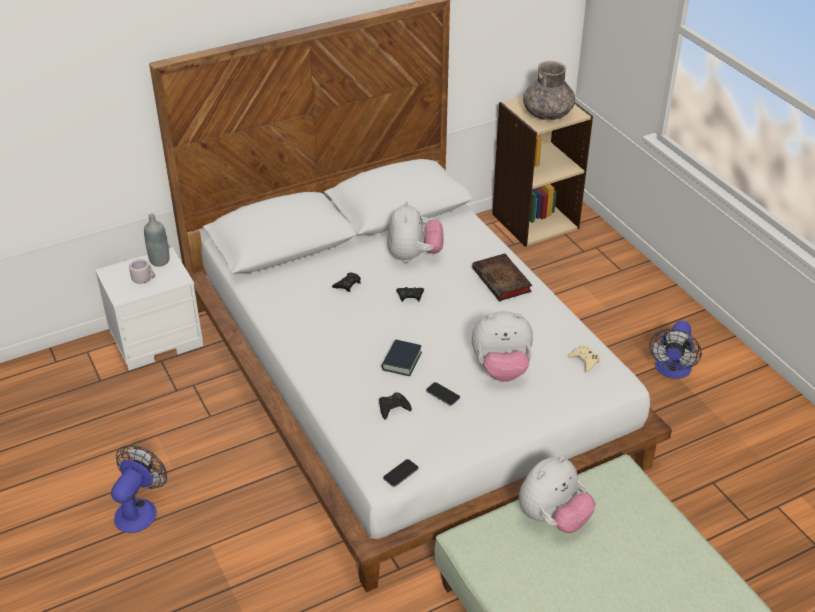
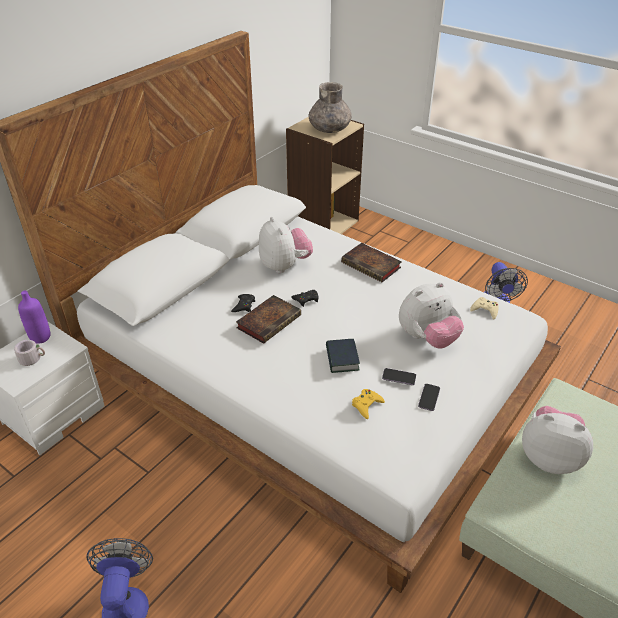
camera: 25 degrees left, 0 degrees up
grey bottle [144,214,170,267] -> purple bottle [18,291,51,344]
black game controller [379,393,412,419] -> yellow game controller [352,389,385,419]
phone [383,459,419,487] -> phone moved to [418,384,440,411]
plush toy [519,456,596,533] -> plush toy turned 90 degrees counterclockwise [522,406,593,474]
none -> book [236,295,301,344]

